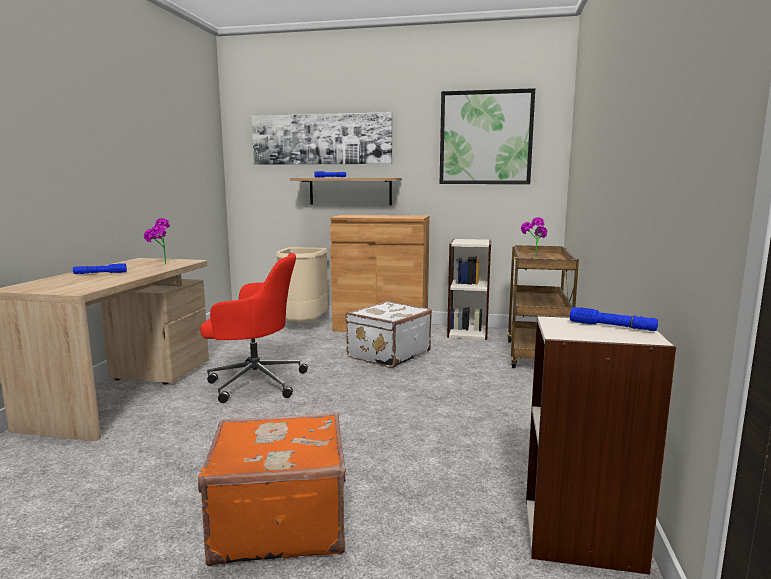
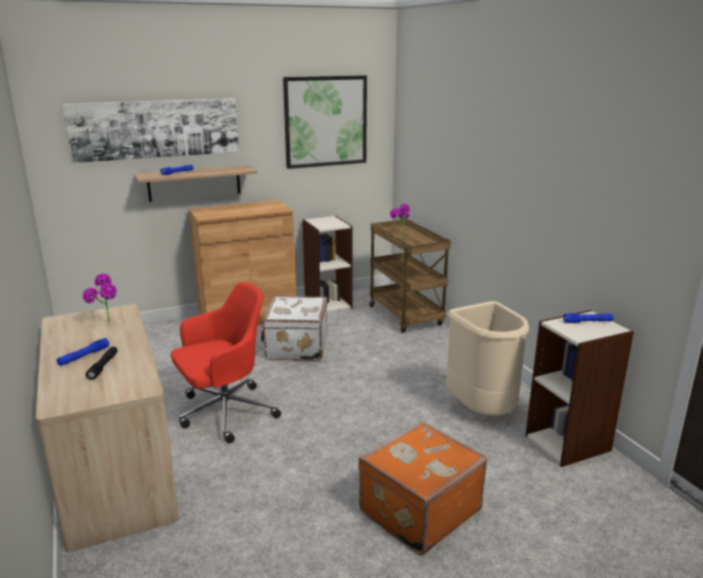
camera: 35 degrees left, 10 degrees up
beige trash can [276,247,328,322] -> beige trash can moved to [446,301,529,415]
none -> black flashlight [86,346,118,380]

